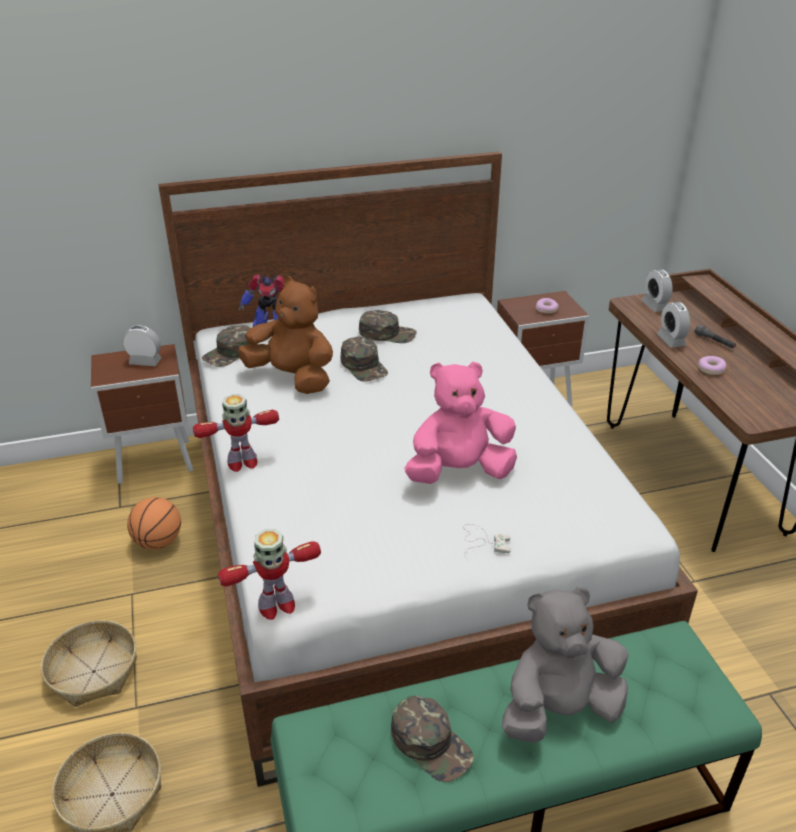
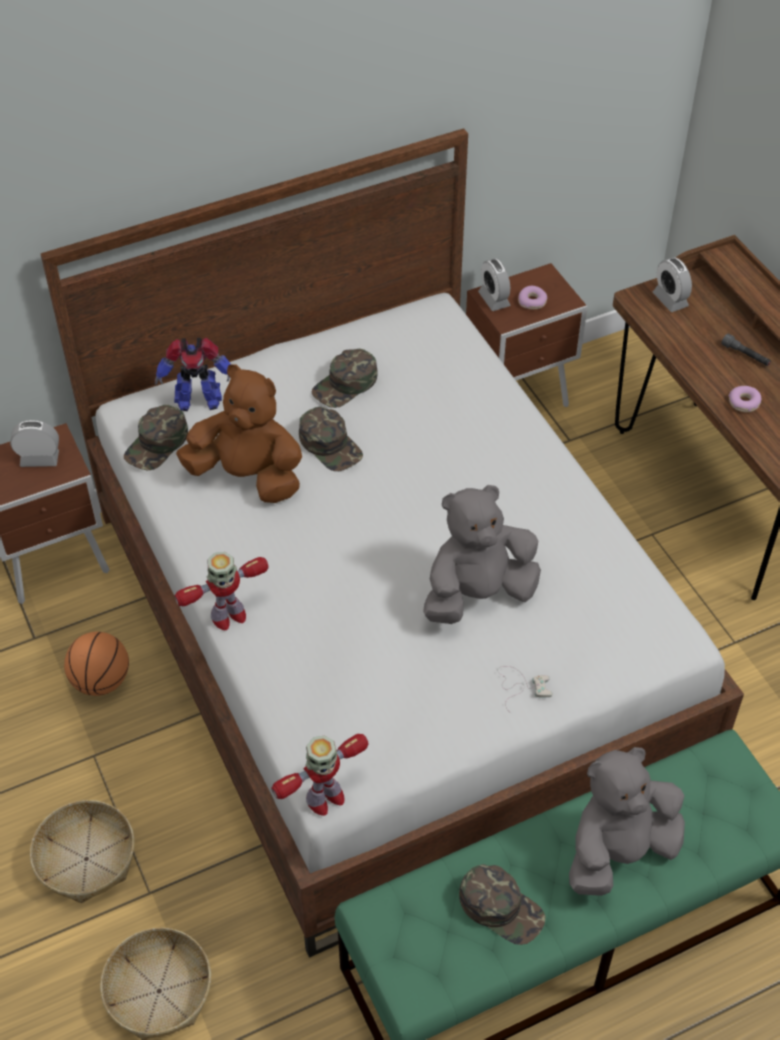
camera: 10 degrees left, 15 degrees up
green cap [359,310,417,343] -> green cap turned 135 degrees clockwise [311,348,378,408]
pink plush toy [404,362,517,484] -> grey plush toy [423,485,541,624]
alarm clock [657,302,690,348] -> alarm clock moved to [478,258,510,311]

